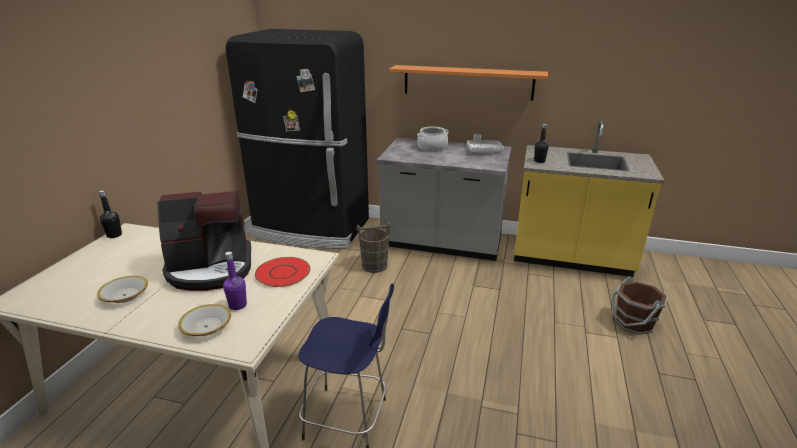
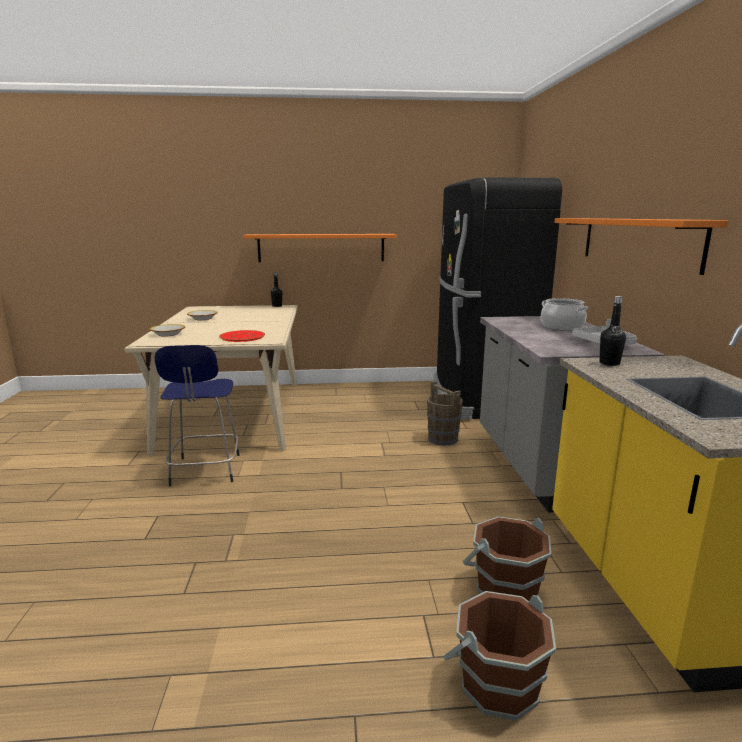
camera: 70 degrees right, 10 degrees down
coffee machine [157,191,251,291] -> none
purple bottle [223,252,247,310] -> none
none -> orange shelf [243,234,397,262]
none -> brown bucket [463,517,551,601]

